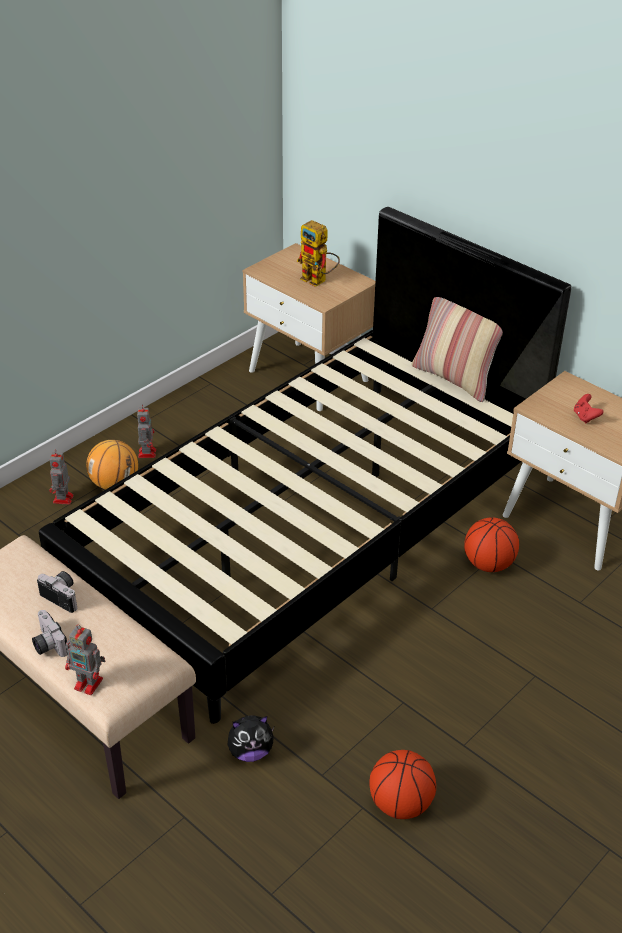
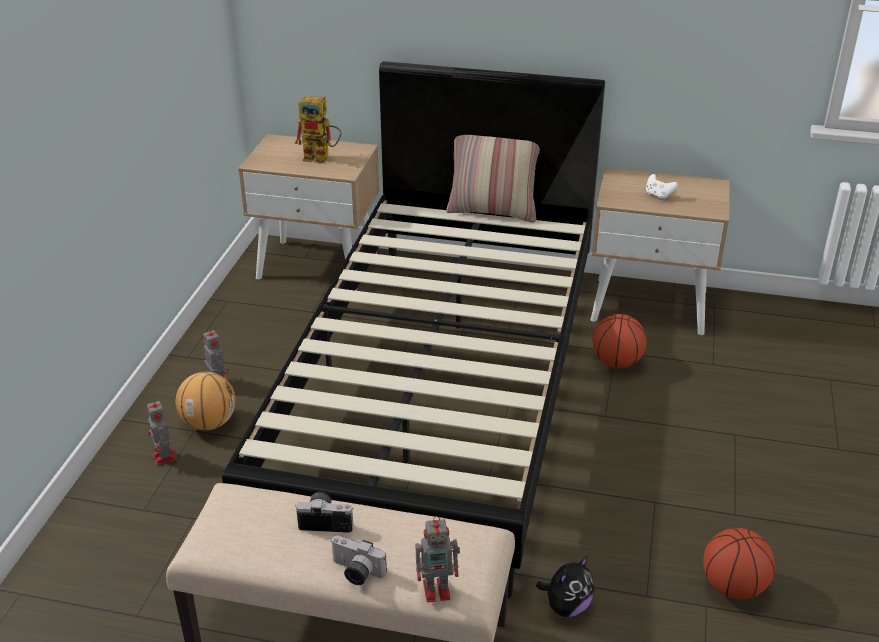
camera: 30 degrees left, 5 degrees down
red game controller [574,394,604,424] -> white game controller [646,174,678,200]

